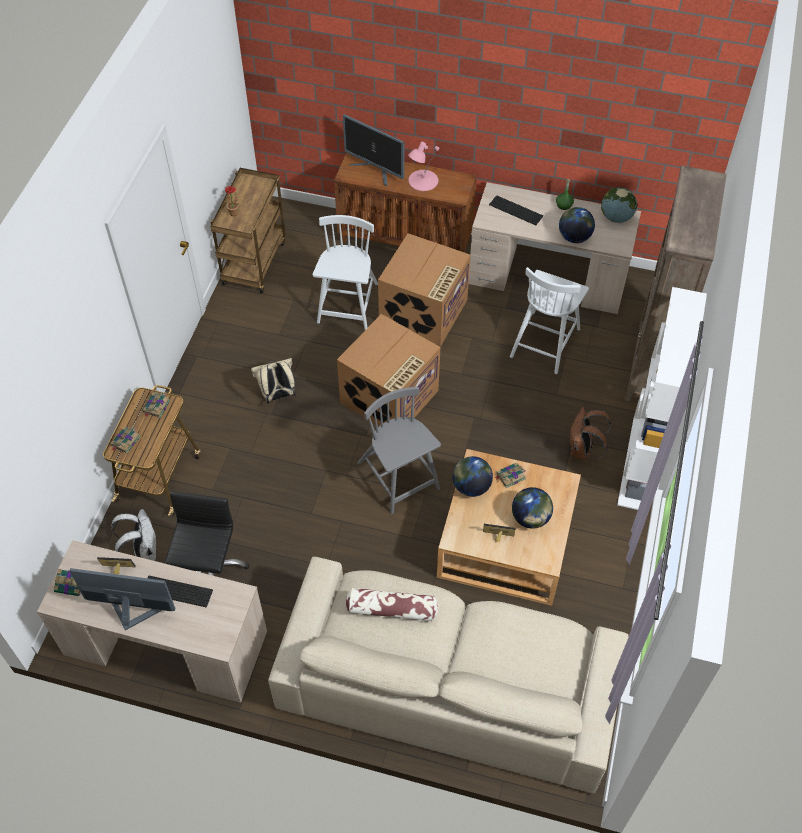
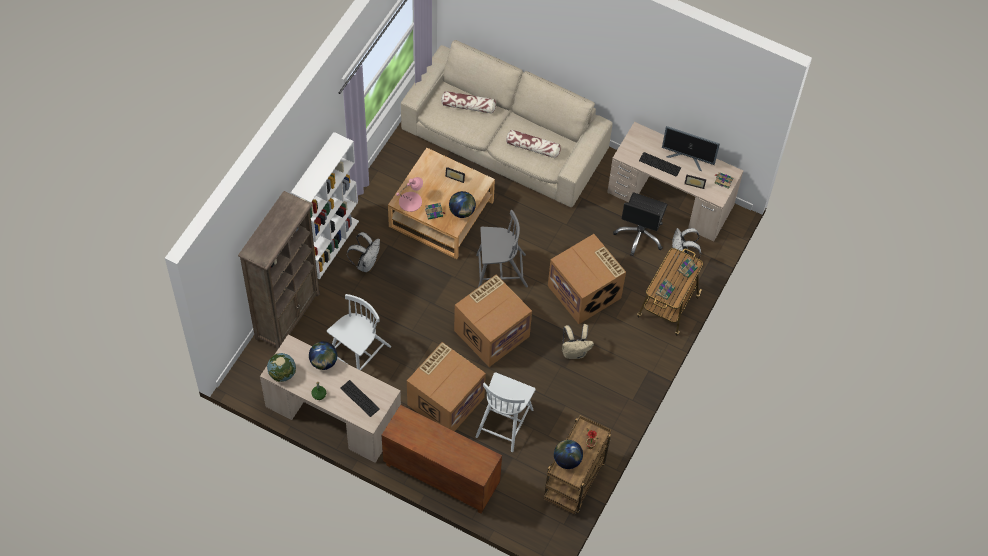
camera: 170 degrees left, 5 degrees up
monitor [343,114,404,187] -> none
grey chair [358,387,441,514] -> grey chair turned 75 degrees counterclockwise [476,210,528,287]
pink table lamp [408,142,439,191] -> pink table lamp moved to [396,177,423,212]
globe [512,487,553,529] -> globe moved to [554,440,583,469]
brown backpack [570,407,612,460] -> white backpack [347,232,380,272]
none -> pillow [441,91,496,114]
none -> cardboard box [548,234,626,324]

